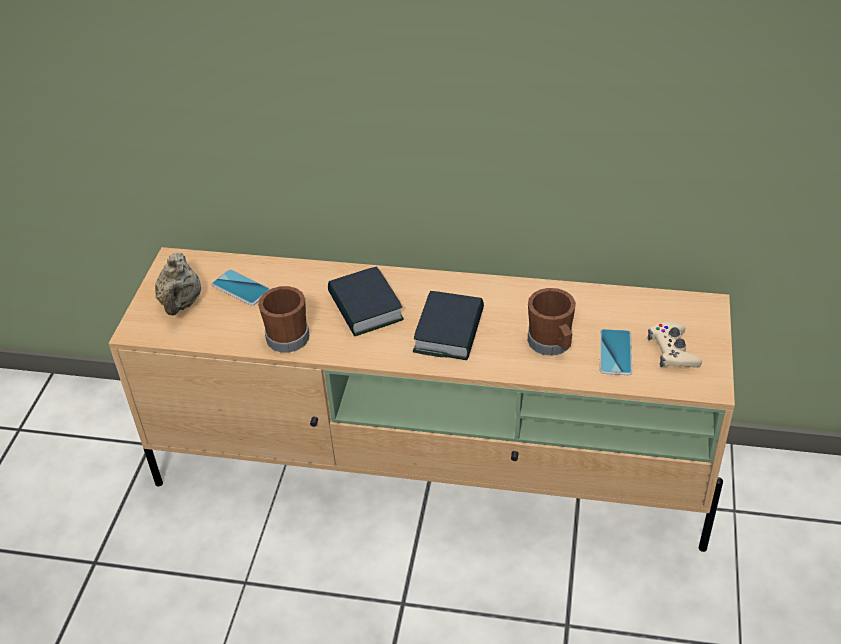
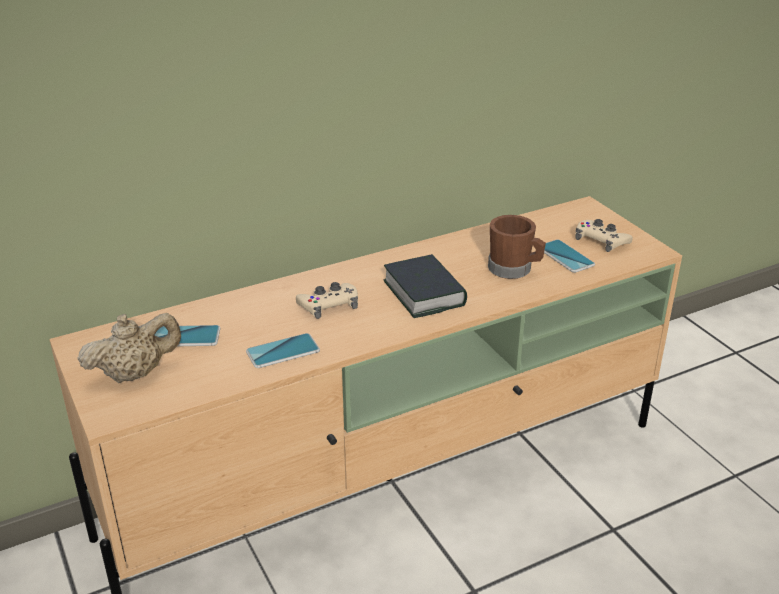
camera: 40 degrees left, 10 degrees down
beige teapot [155,253,201,315] -> beige teapot turned 75 degrees counterclockwise [77,313,181,383]
brown mug [258,286,310,353] -> phone [246,333,320,368]
book [328,266,404,336] -> beige game controller [296,282,358,319]

